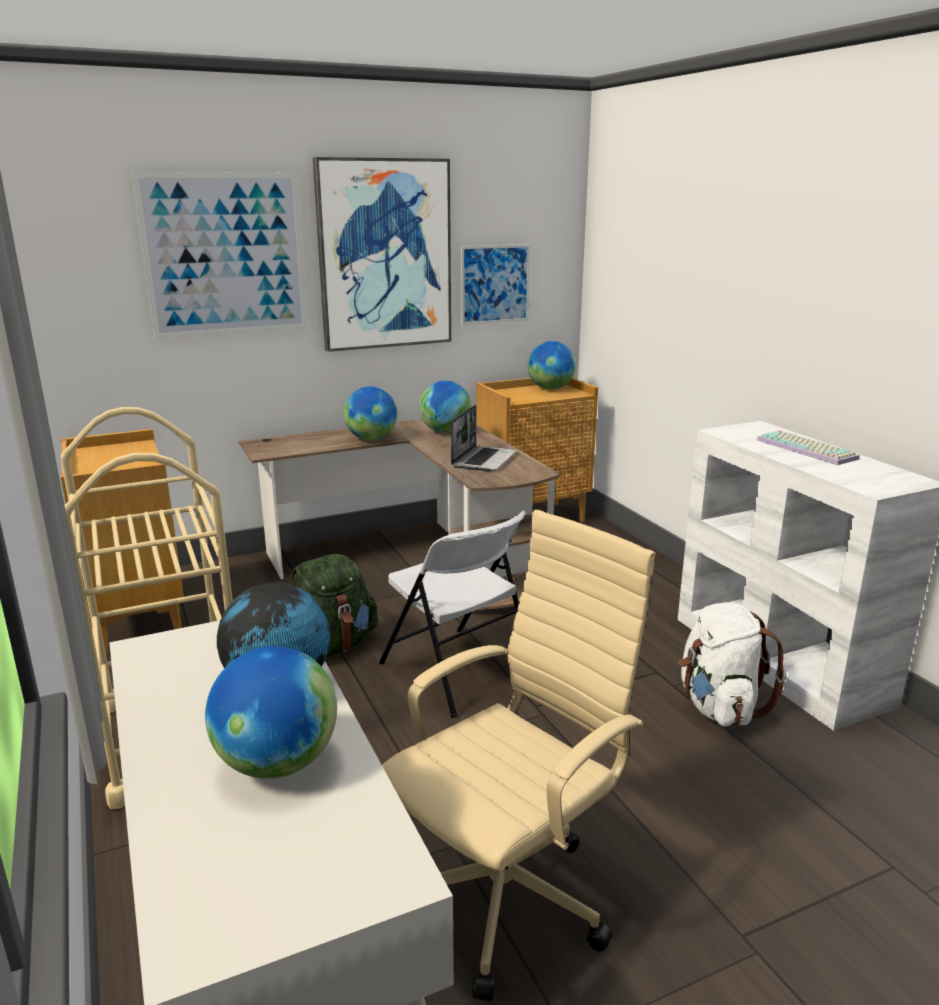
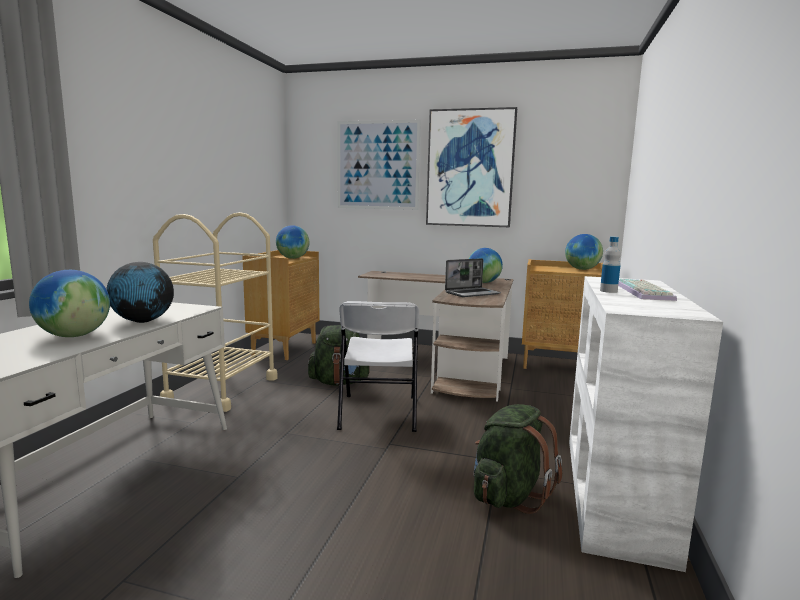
camera: 40 degrees right, 10 degrees down
globe [343,387,397,440] -> globe moved to [276,225,310,259]
beige office chair [382,510,656,1001] -> none
picture [461,244,530,325] -> none
white backpack [678,602,786,727] -> green backpack [473,404,562,514]
none -> bottle [600,237,621,293]

